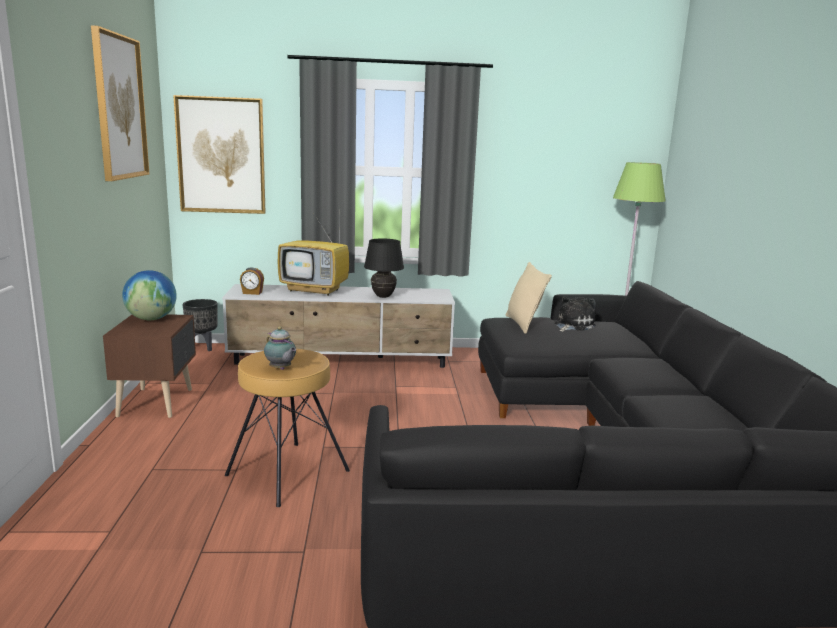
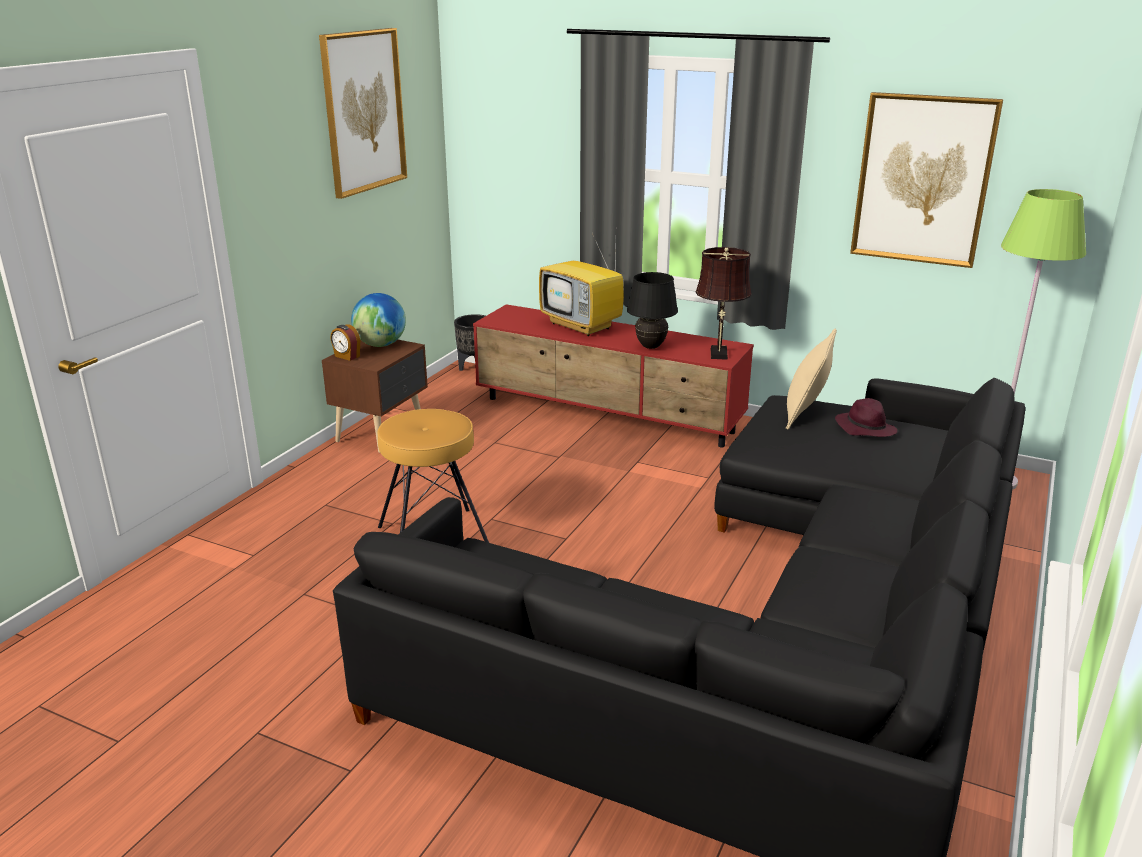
camera: 30 degrees right, 10 degrees up
picture [173,95,266,214] -> picture moved to [850,92,1003,268]
white tv stand [222,284,455,368] -> red tv stand [473,304,754,448]
alarm clock [240,267,264,295] -> alarm clock moved to [331,325,360,361]
teapot [264,326,296,370] -> none
plush toy [554,296,596,332] -> purple hat [835,398,897,437]
none -> brown table lamp [696,247,752,360]

